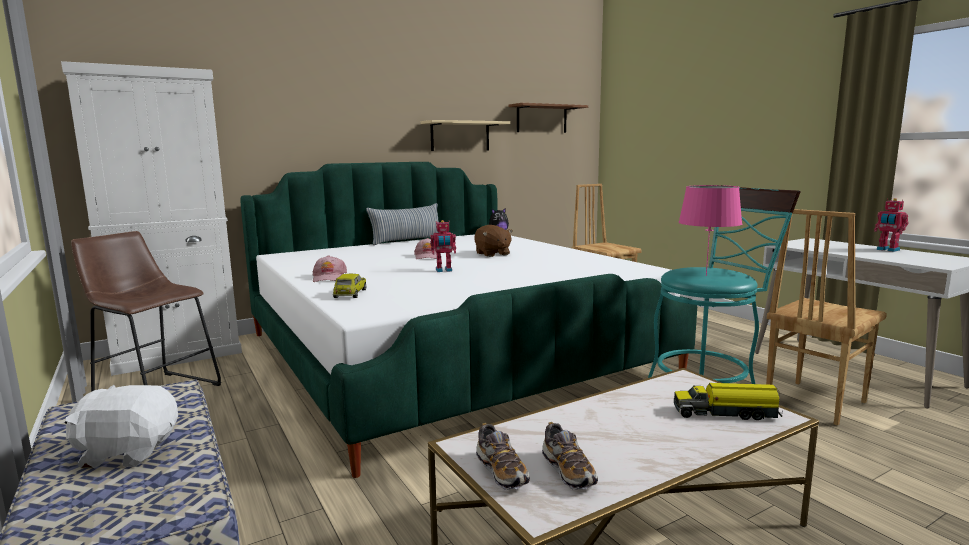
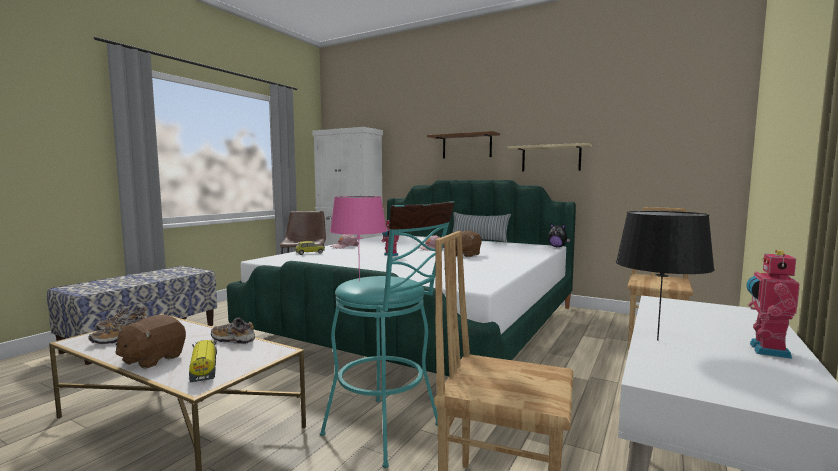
camera: 60 degrees right, 5 degrees down
white plush toy [65,384,178,468] -> none
brown shelf [509,103,588,133] -> brown shelf moved to [427,131,500,159]
none -> brown plush toy [115,314,186,369]
none -> shoe [211,318,255,344]
none -> black table lamp [616,211,715,341]

